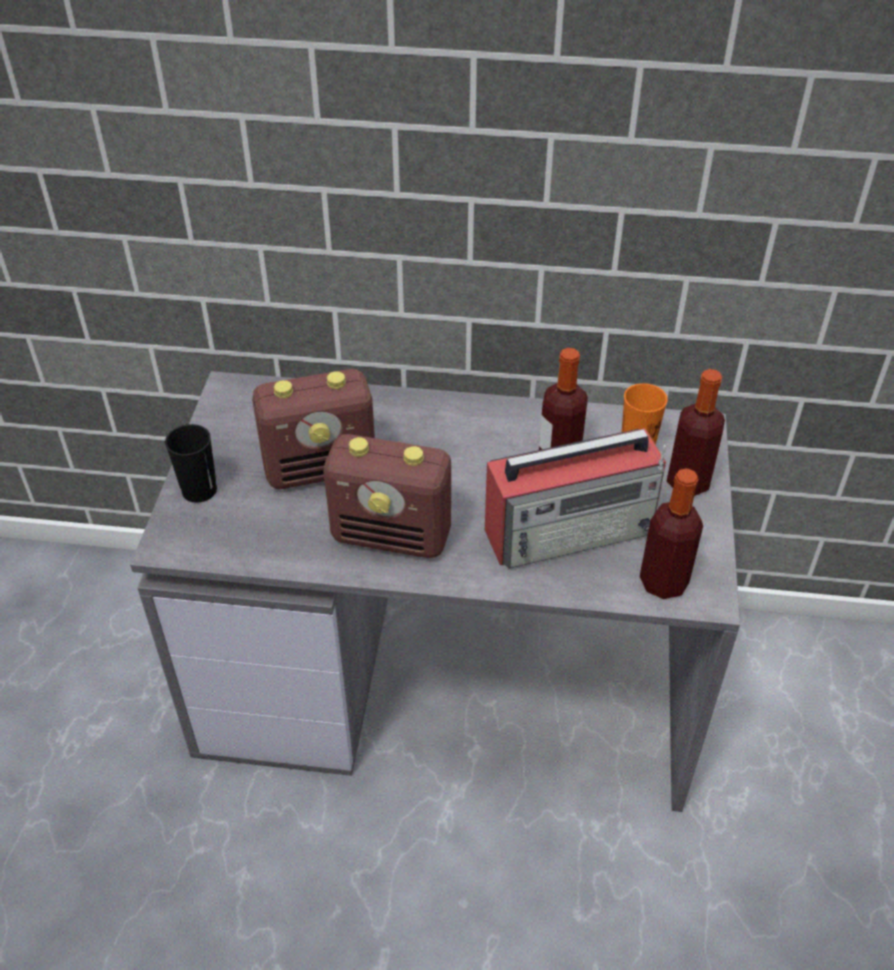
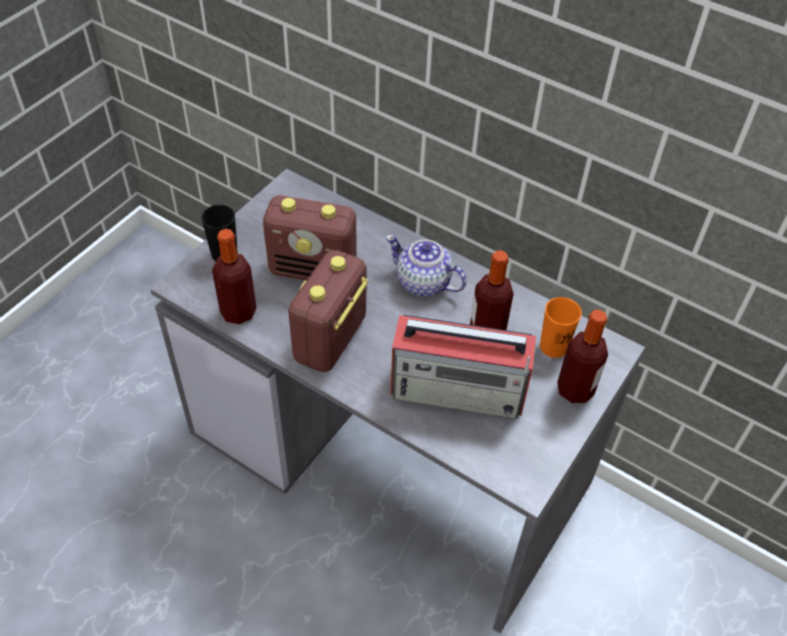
camera: 25 degrees right, 5 degrees up
radio [324,434,451,558] -> radio turned 75 degrees clockwise [288,250,368,372]
bottle [640,468,703,599] -> bottle moved to [212,229,257,325]
none -> teapot [386,235,467,296]

